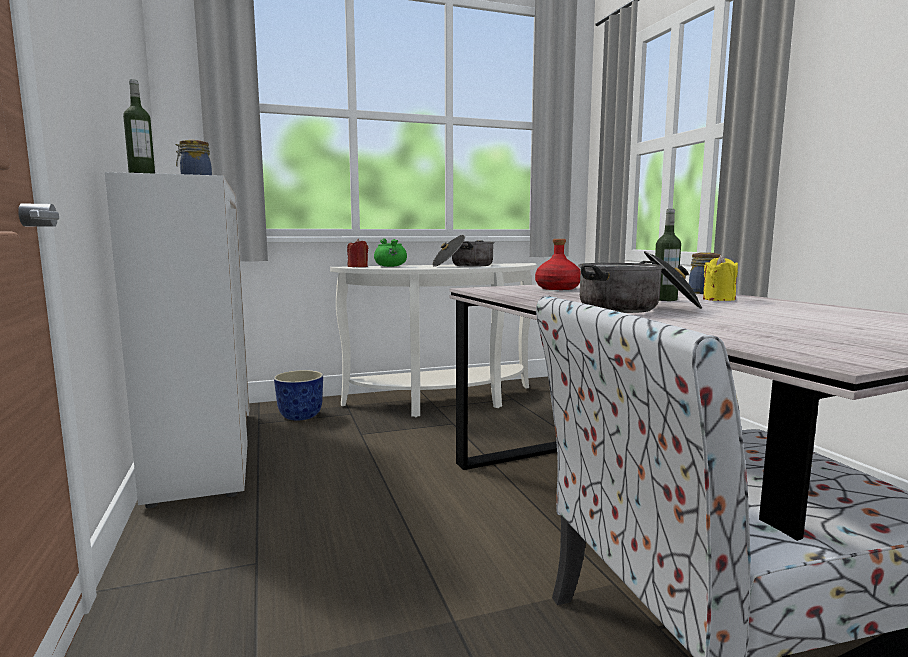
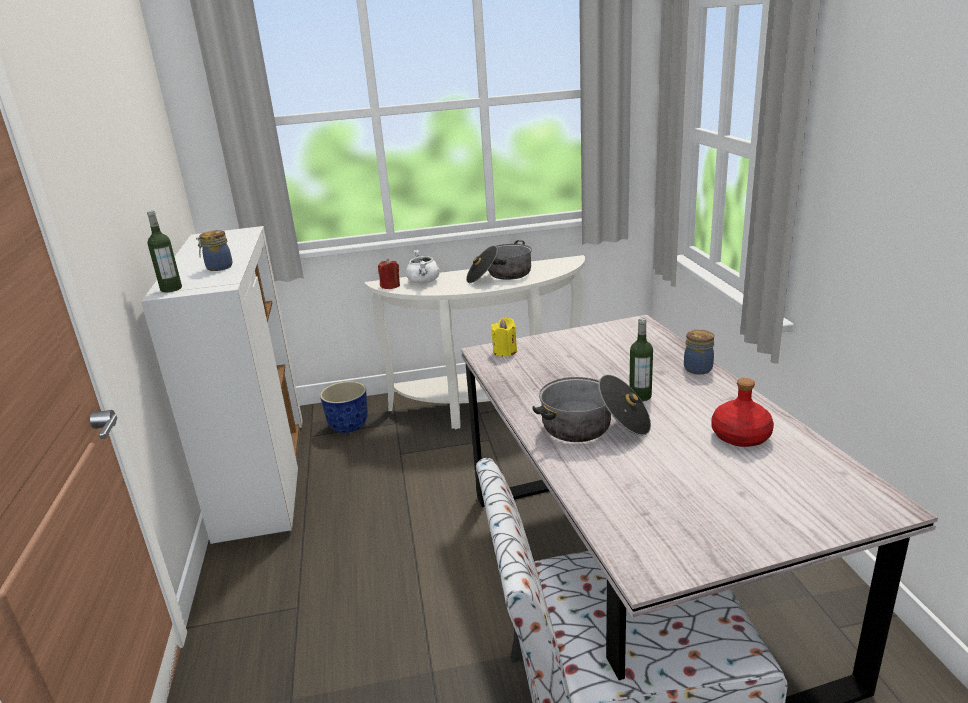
camera: 10 degrees right, 15 degrees up
green cooking pot [374,238,407,267] -> white cooking pot [406,250,440,283]
red bottle [535,239,580,290] -> red bottle moved to [711,378,774,447]
yellow candle [703,255,738,301] -> yellow candle moved to [491,317,517,357]

